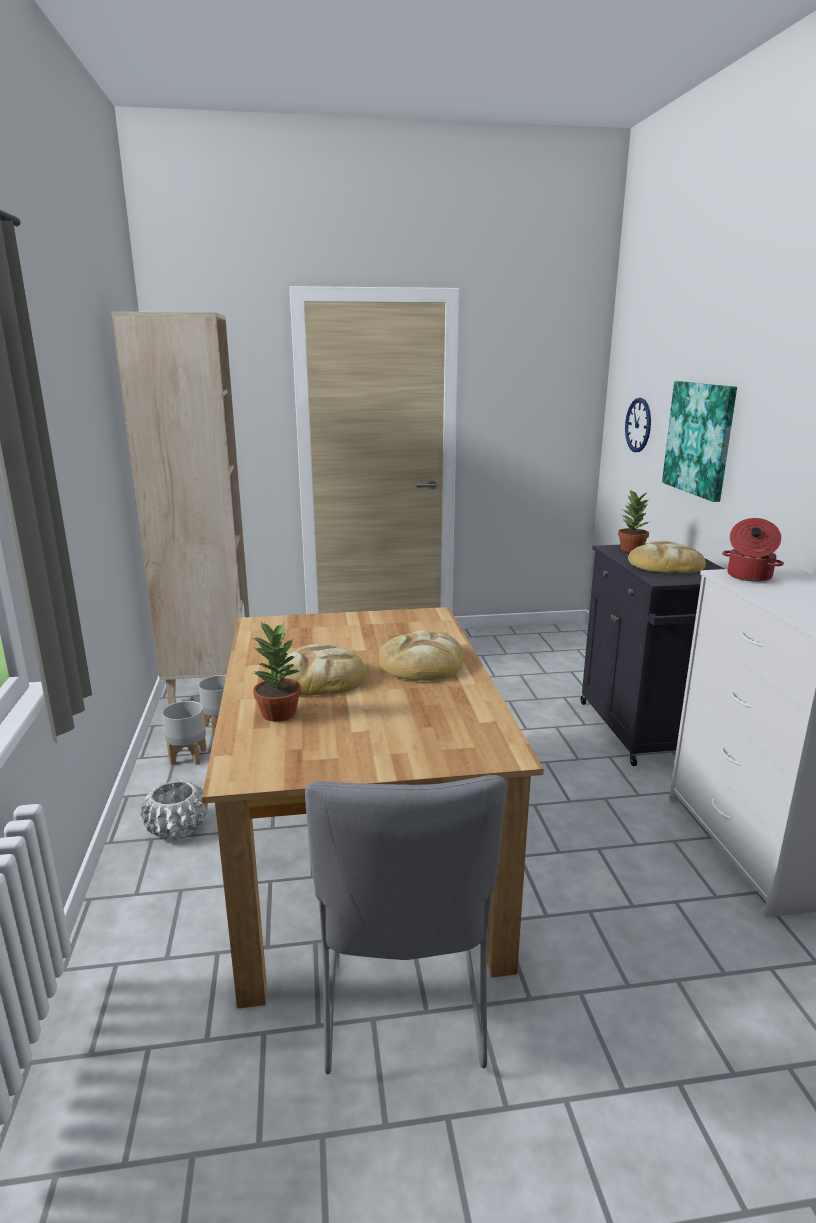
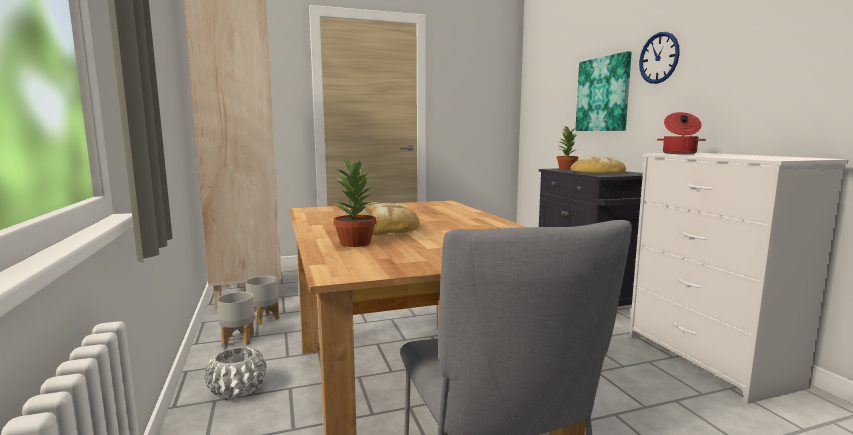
camera: 10 degrees left, 10 degrees down
bread [379,631,464,681] -> none
wall clock [625,398,651,452] -> wall clock moved to [639,32,680,84]

